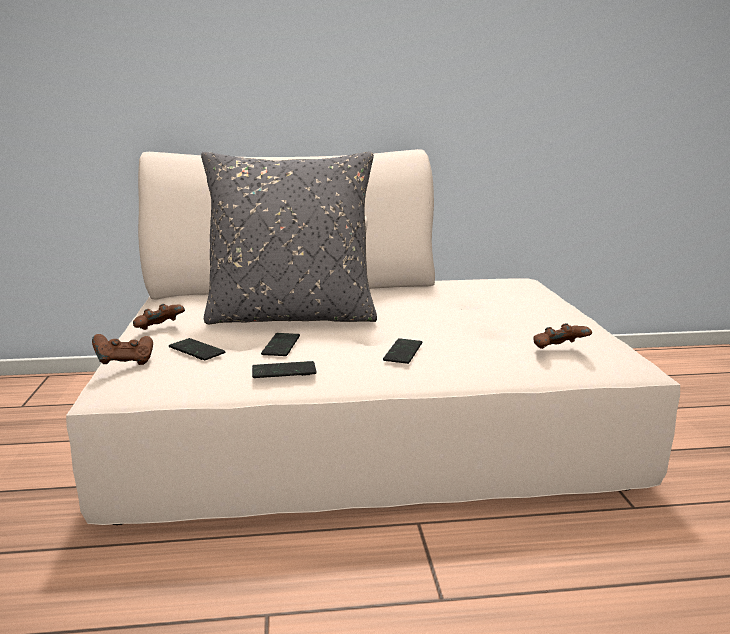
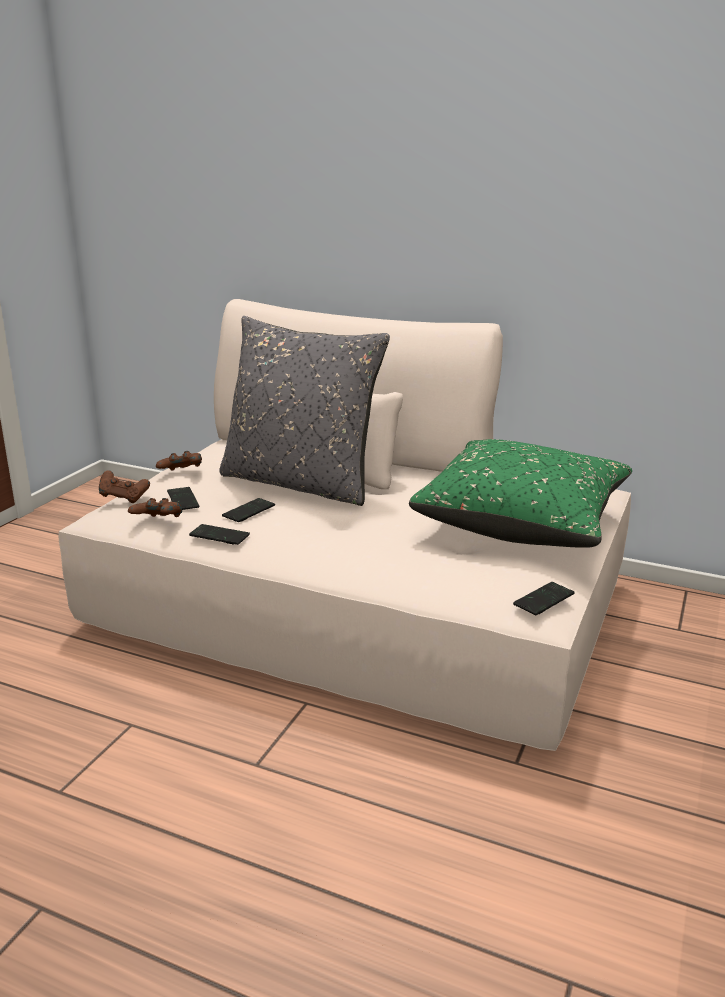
camera: 30 degrees right, 5 degrees up
phone [383,338,422,364] -> phone moved to [513,582,575,615]
brown game controller [533,323,592,349] -> brown game controller moved to [128,498,182,517]
none -> green pillow [409,439,632,548]

